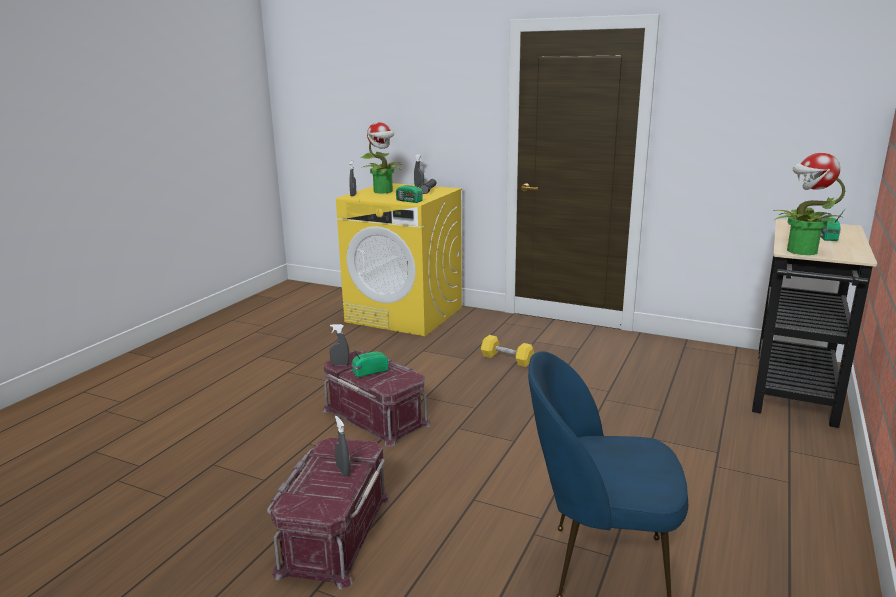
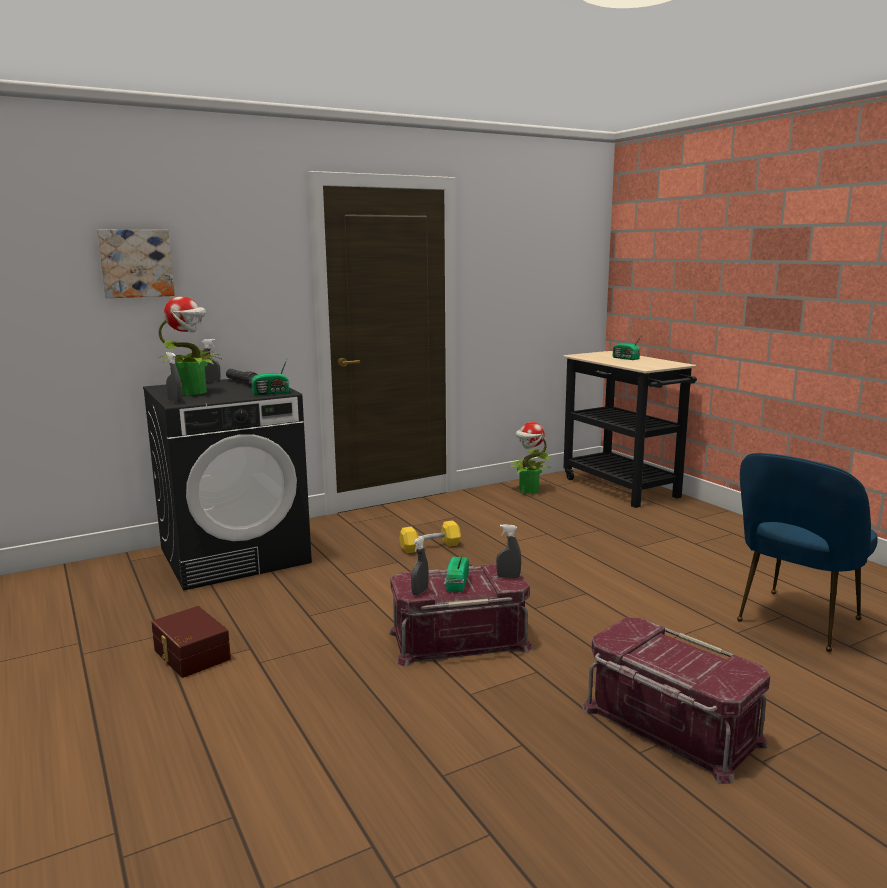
camera: 55 degrees left, 5 degrees down
grey spray bottle [335,416,350,477] -> grey spray bottle moved to [496,524,521,578]
yellow washing machine [336,183,462,336] -> black washing machine [143,379,312,591]
potted plant [774,153,845,255] -> potted plant moved to [508,422,551,494]
none -> picture [97,230,175,298]
none -> brown storage box [151,606,231,678]

